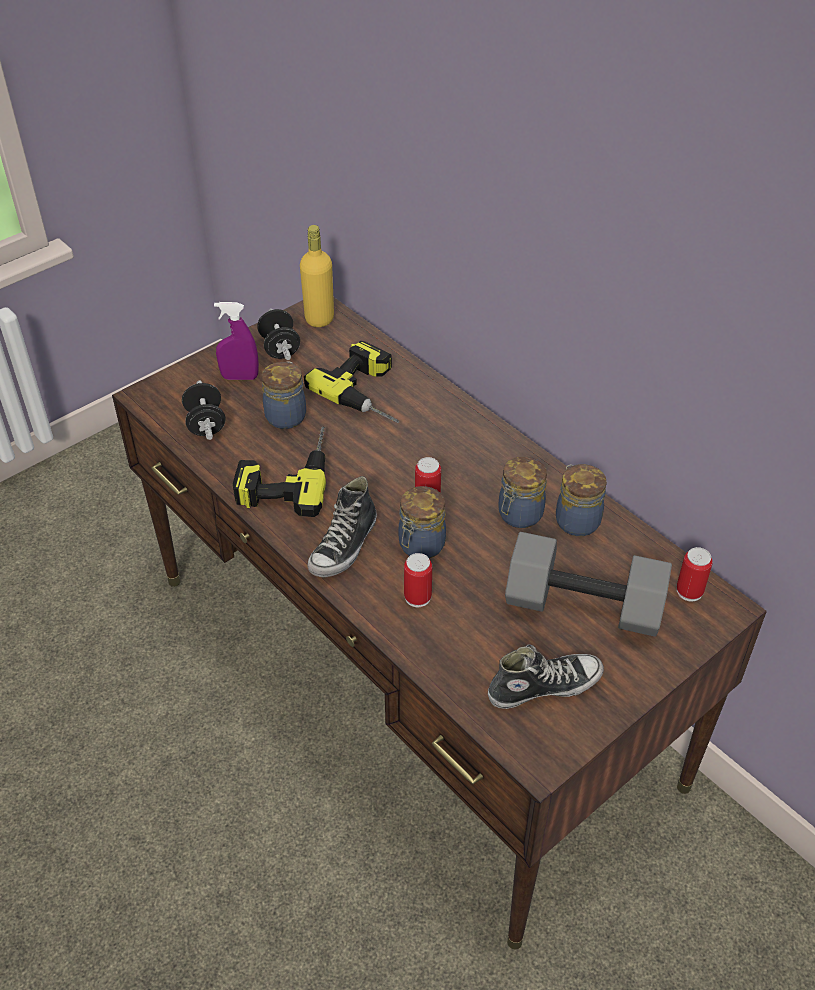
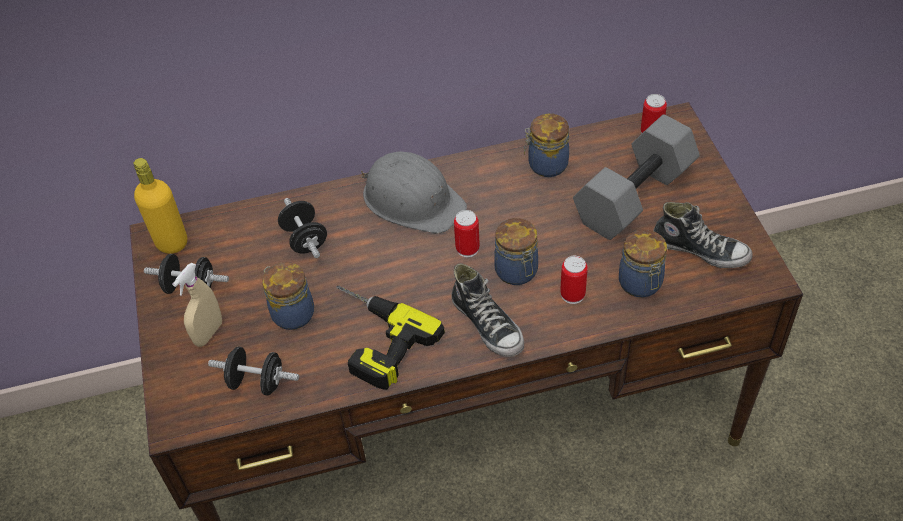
camera: 60 degrees left, 5 degrees up
purple spray bottle [214,302,259,380] -> beige spray bottle [172,263,222,347]
power drill [304,341,399,423] -> black dumbbell [278,198,327,258]
shoe [488,645,604,709] -> shoe turned 105 degrees clockwise [653,202,753,268]
jar [498,456,547,528] -> jar moved to [619,229,667,297]
none -> grey hard hat [361,152,467,234]

